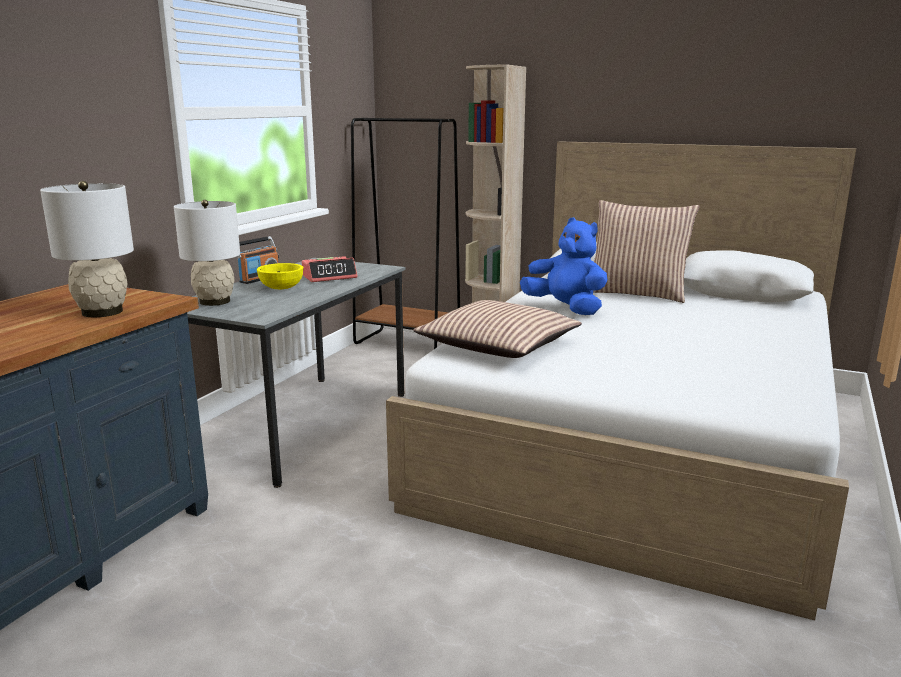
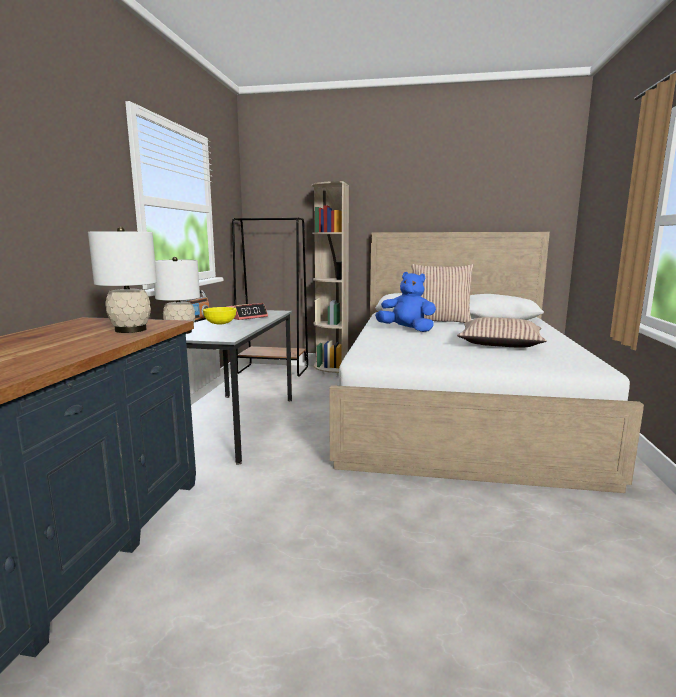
camera: 15 degrees left, 5 degrees down
pillow [413,300,582,358] -> pillow moved to [457,317,547,348]

